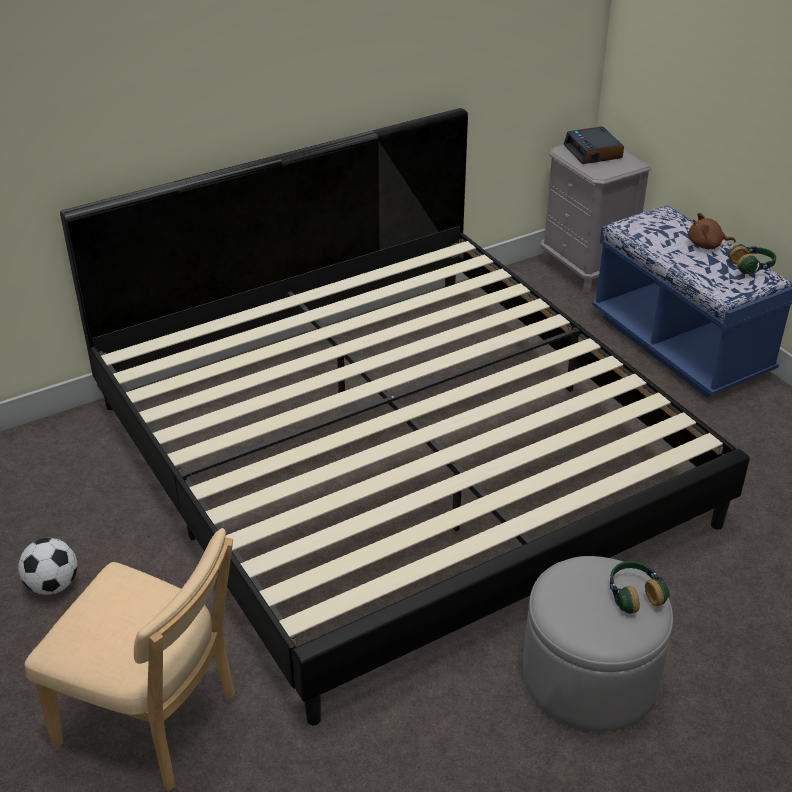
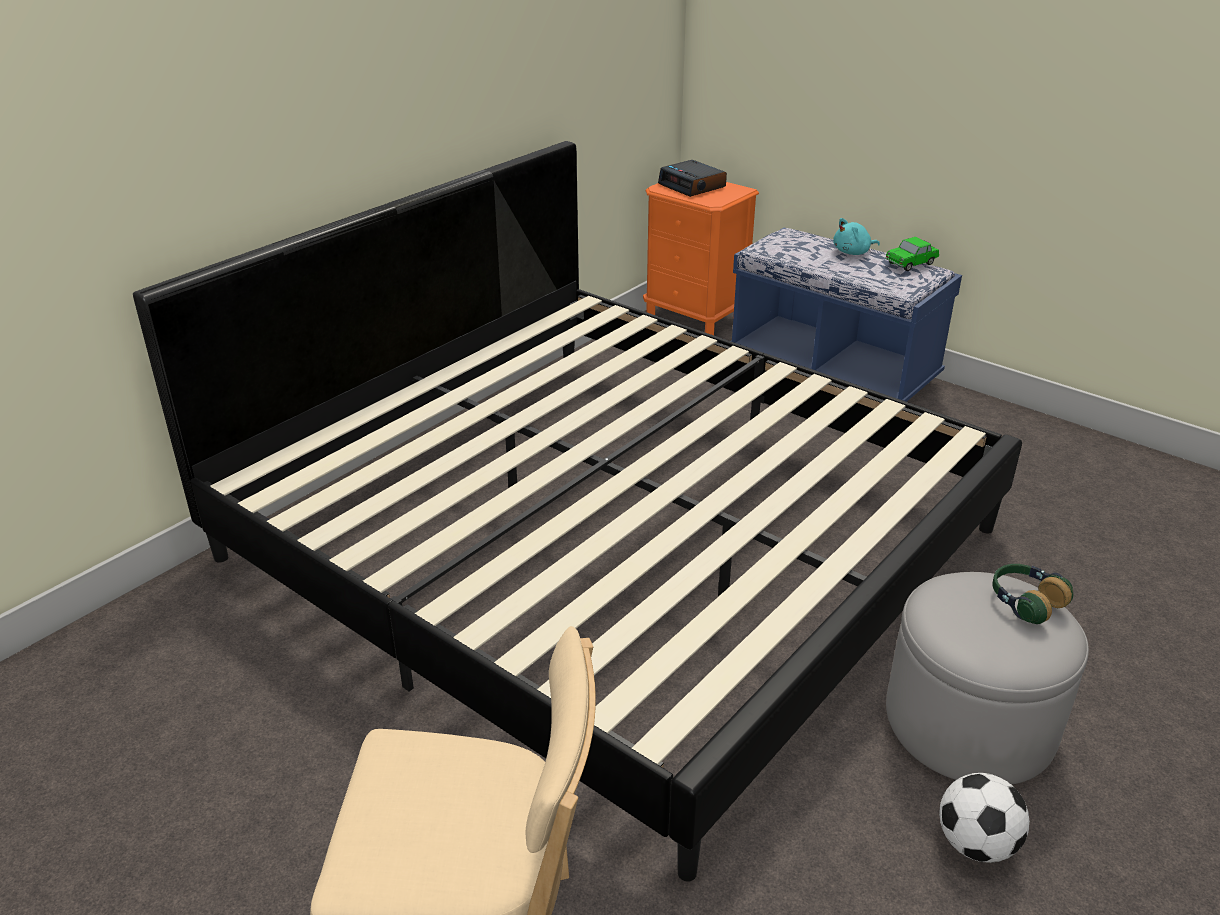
camera: 20 degrees left, 5 degrees down
football [18,538,77,595] -> football moved to [939,773,1030,863]
grey nightstand [541,145,651,293] -> orange nightstand [643,182,759,335]
brown plush toy [689,213,736,249] -> turquoise plush toy [833,218,880,255]
headphones [728,244,776,274] -> toy car [885,237,939,271]

